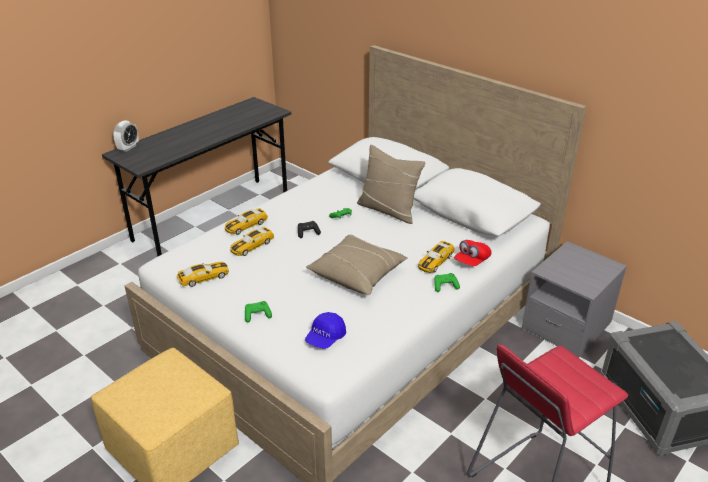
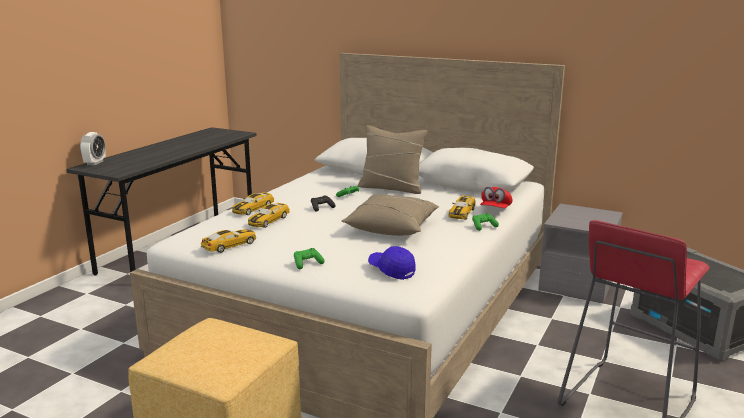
camera: 15 degrees left, 15 degrees down
blue cap [305,312,346,348] -> blue cap turned 120 degrees clockwise [368,246,416,280]

